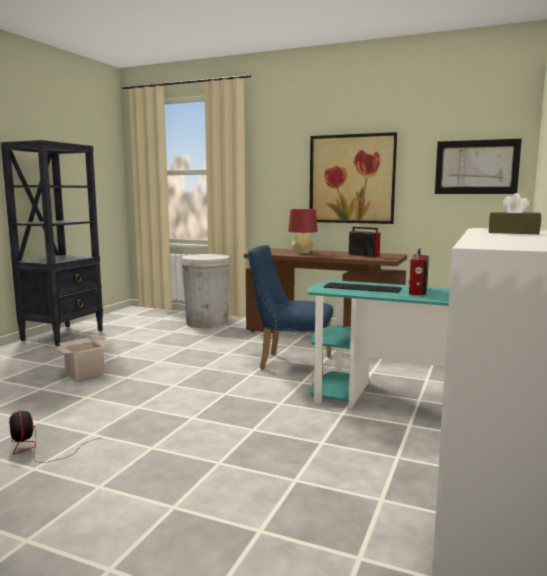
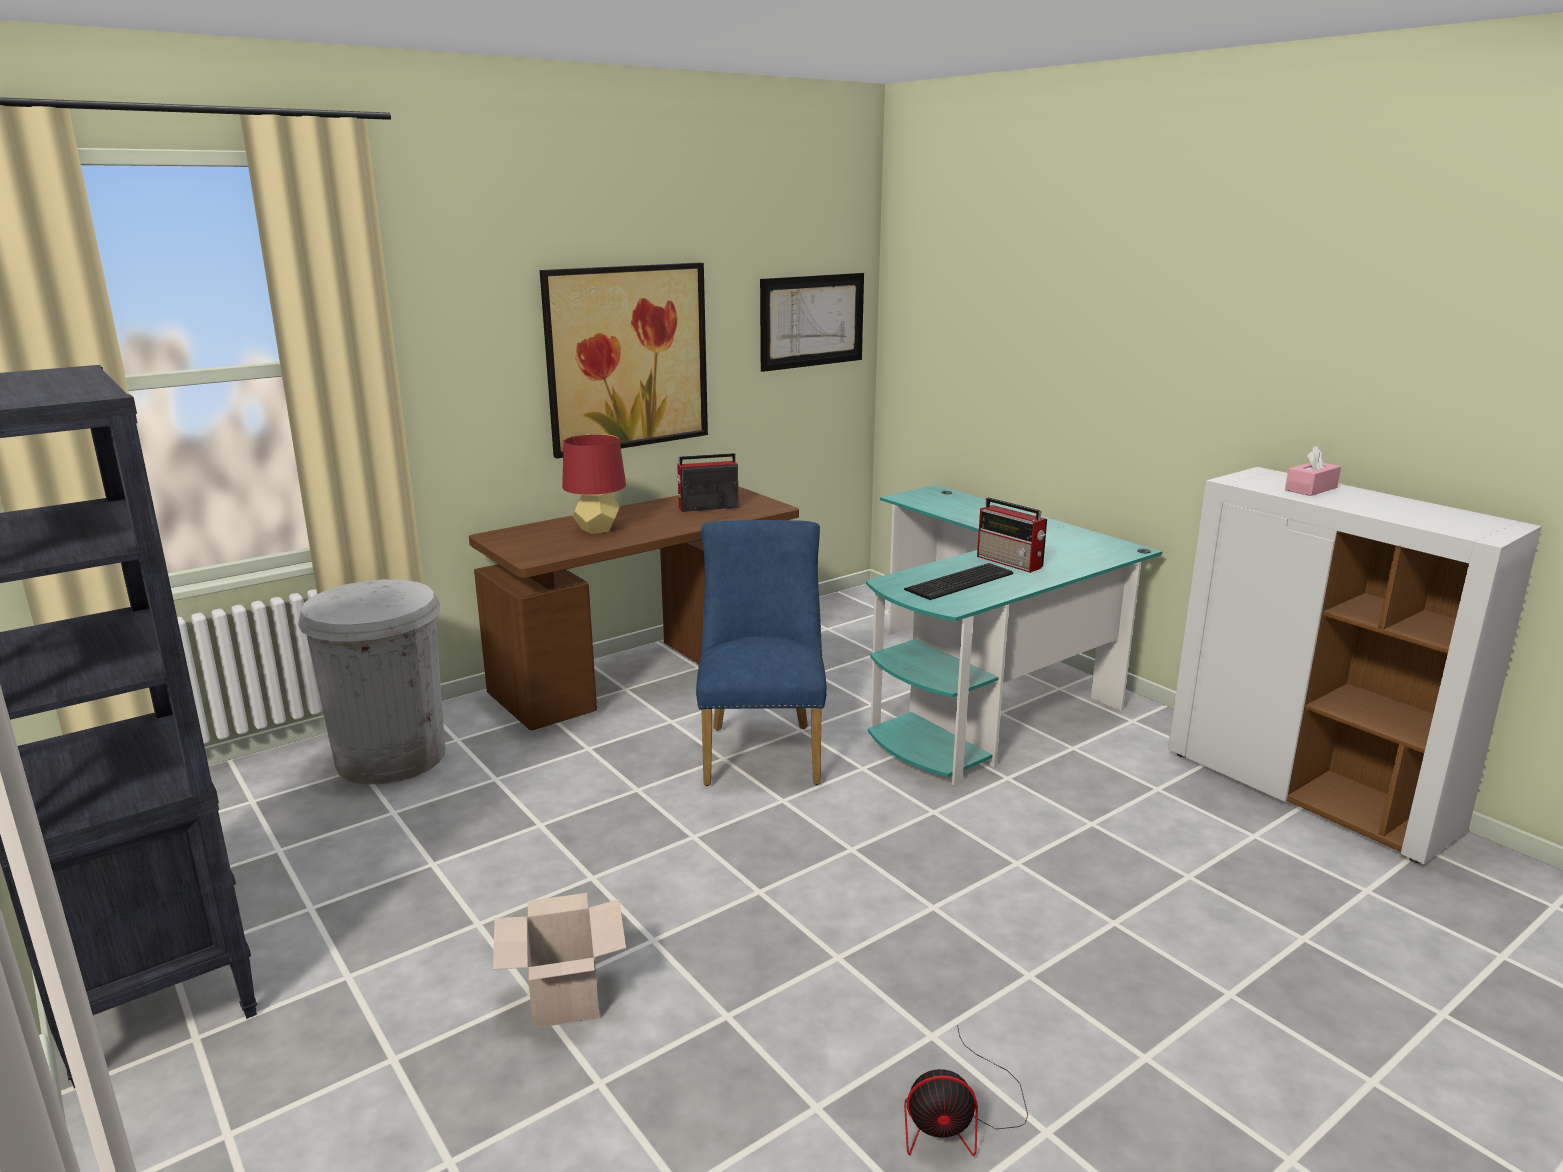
camera: 60 degrees left, 10 degrees up
blue chair [248,245,333,375] -> blue chair turned 135 degrees clockwise [696,520,827,786]
brown tissue box [489,193,541,234] -> pink tissue box [1285,446,1341,496]

